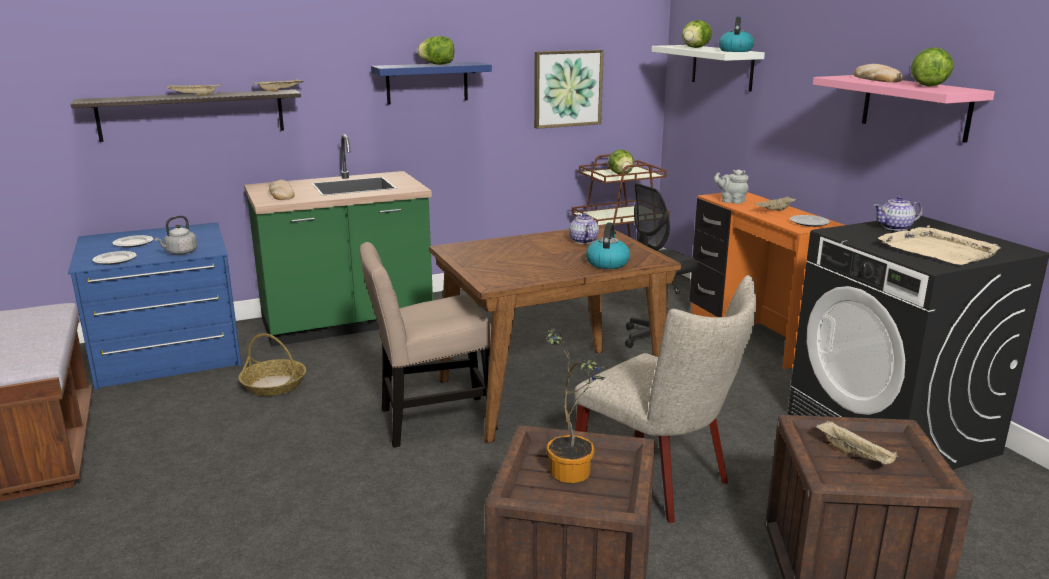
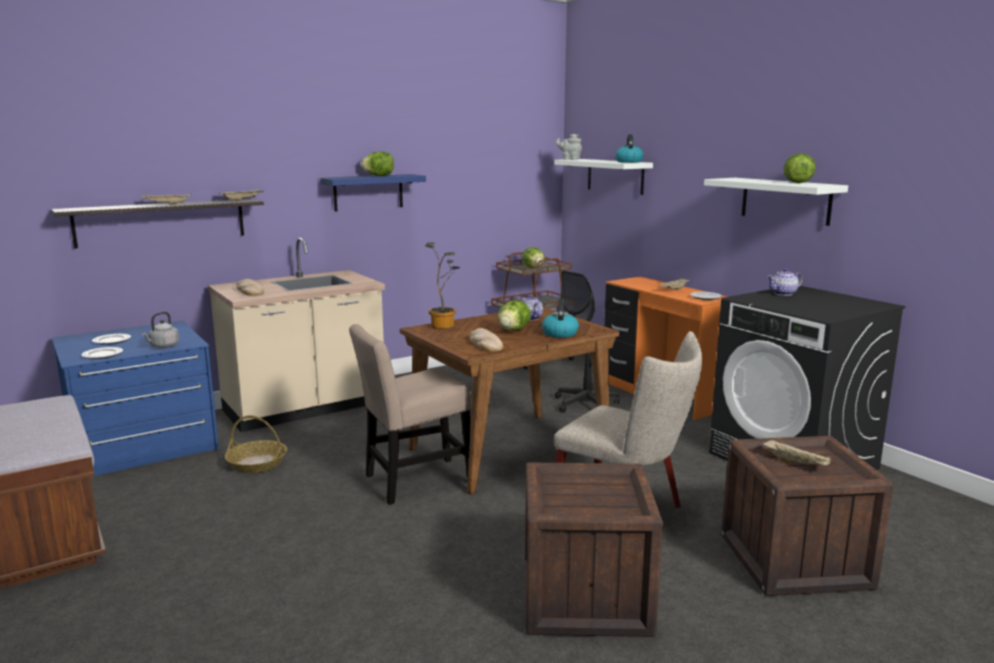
camera: 10 degrees left, 5 degrees down
green counter [244,134,433,346] -> beige counter [208,237,385,432]
picture [534,50,604,129] -> none
potted plant [545,328,609,483] -> potted plant moved to [425,242,460,329]
lettuce [682,20,712,48] -> lettuce moved to [498,300,531,331]
grey teapot [714,169,749,204] -> grey teapot moved to [556,134,582,160]
pink shelf [813,75,995,143] -> white shelf [704,178,848,226]
bread [854,64,903,82] -> bread moved to [469,328,503,352]
beige tray [878,226,1001,265] -> none

